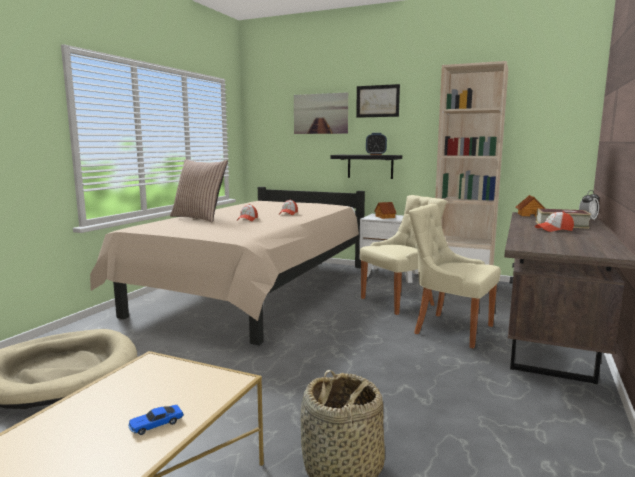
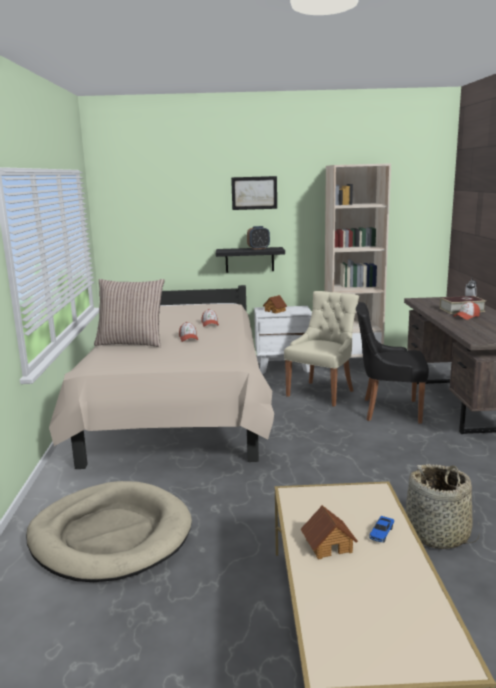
camera: 25 degrees left, 5 degrees up
picture [294,92,348,134] -> none
beige chair [409,204,501,349] -> black chair [356,302,429,424]
toy house [516,195,545,217] -> toy house moved to [301,505,358,559]

